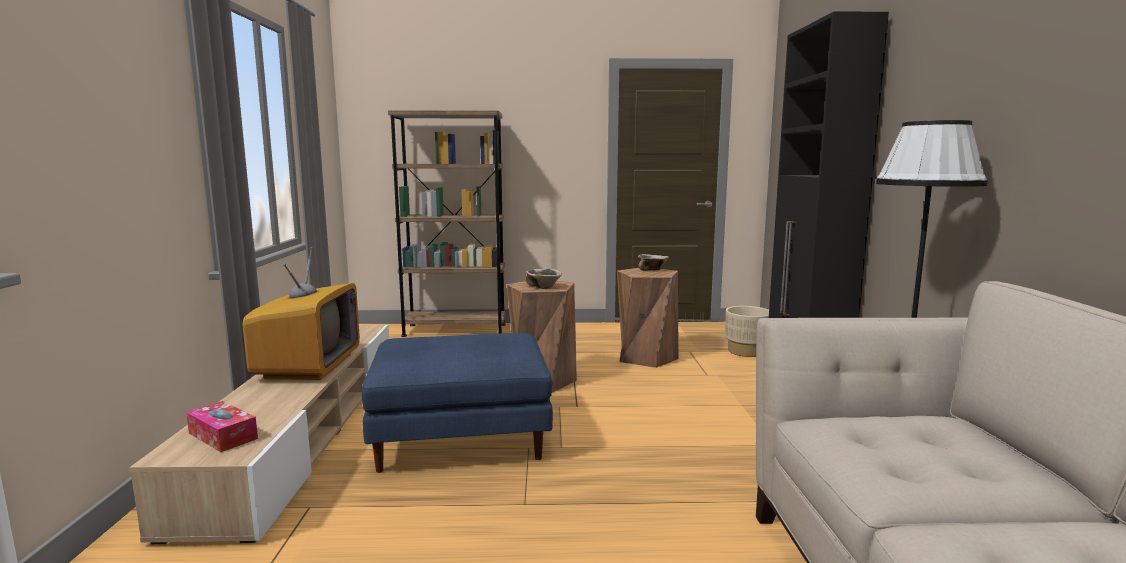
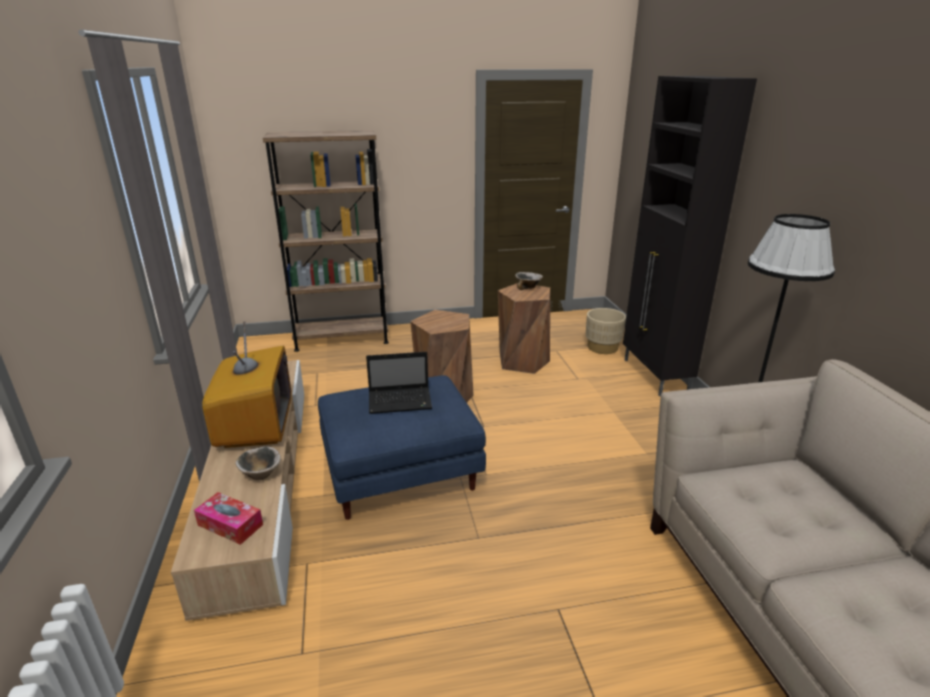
camera: 10 degrees left, 15 degrees up
bowl [526,269,562,289] -> bowl moved to [236,446,281,480]
none -> laptop [366,352,432,414]

